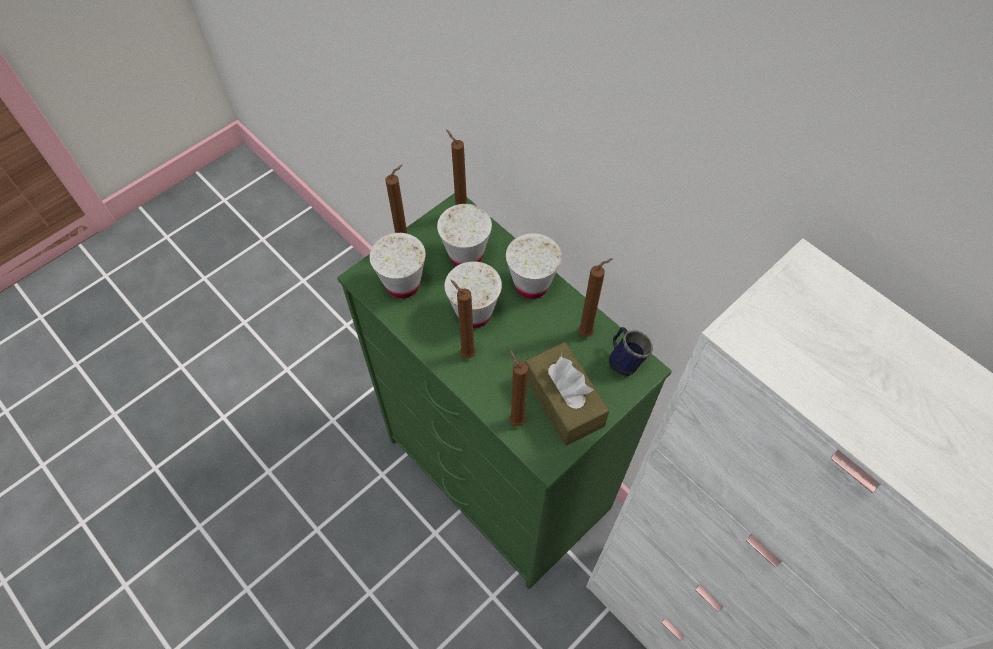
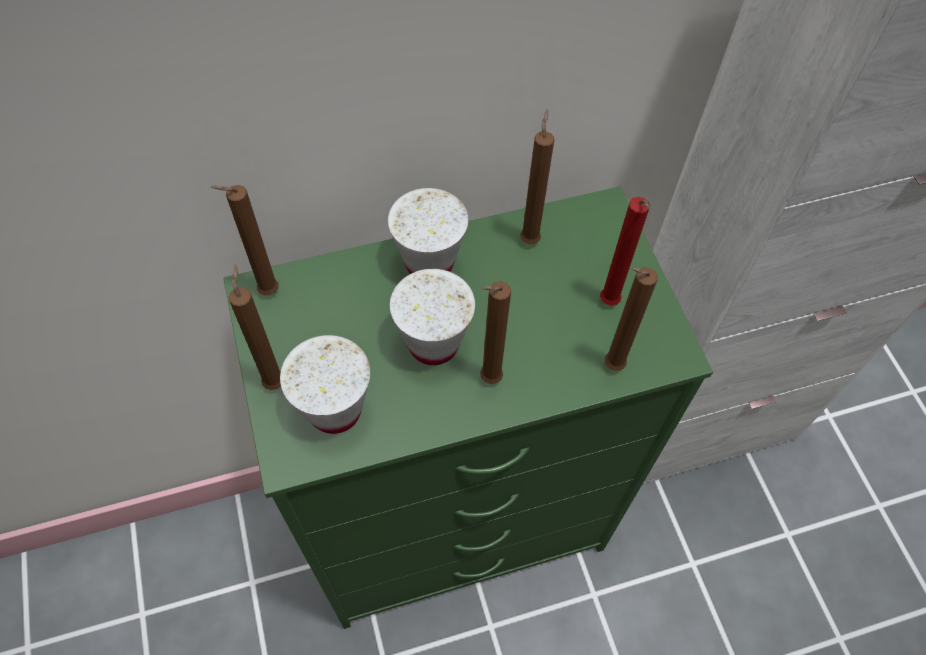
camera: 65 degrees left, 0 degrees up
white cup [437,204,492,266] -> none
brown tissue box [525,342,609,446] -> red candle [600,197,650,306]
blue mug [609,327,653,377] -> none

